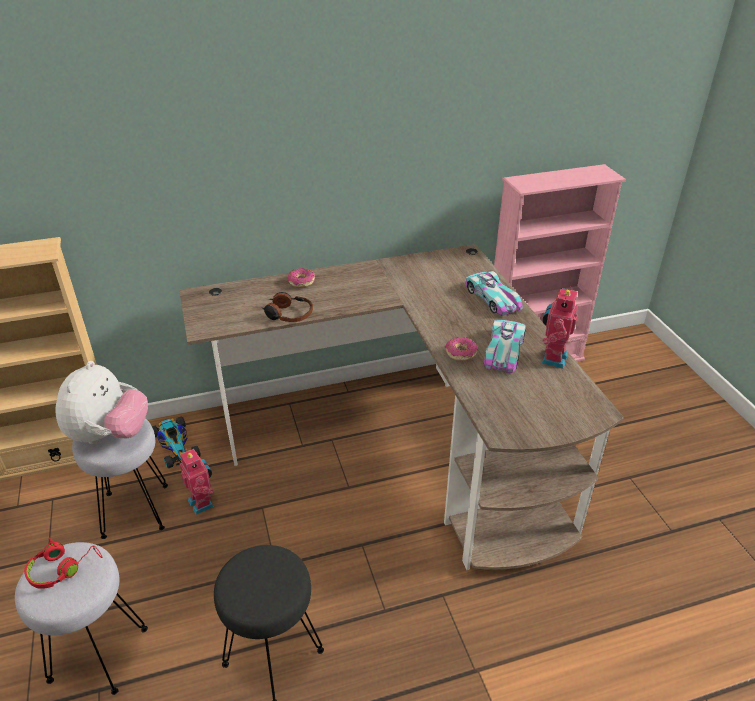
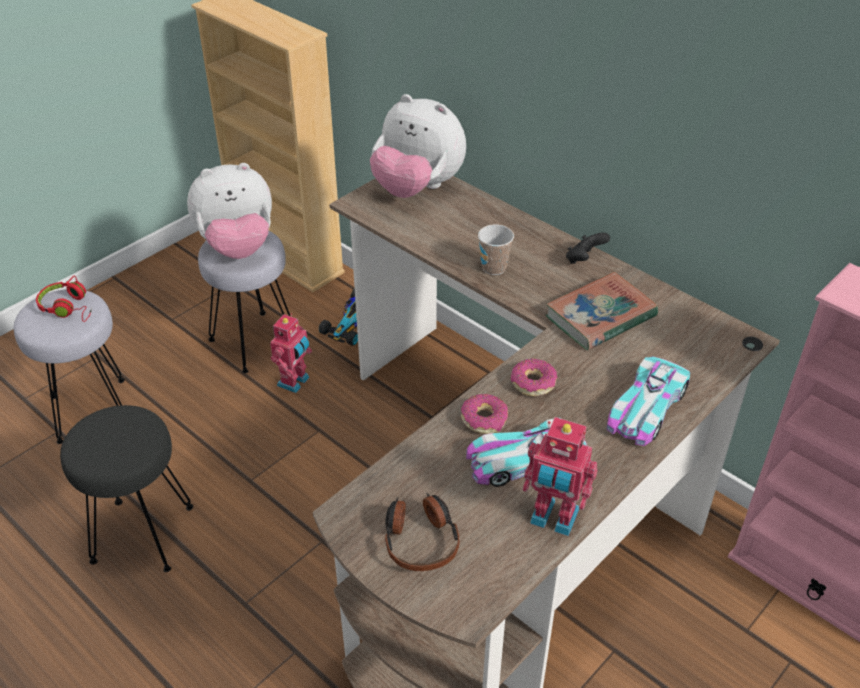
camera: 60 degrees right, 5 degrees up
headphones [262,292,313,322] -> headphones moved to [385,493,459,571]
donut [287,268,315,287] -> donut moved to [511,358,557,396]
toy robot [542,286,578,369] -> toy robot turned 150 degrees counterclockwise [523,417,598,536]
none -> plush toy [370,94,466,198]
none -> cup [478,224,514,275]
none -> book [546,272,658,350]
none -> black game controller [566,232,610,264]

